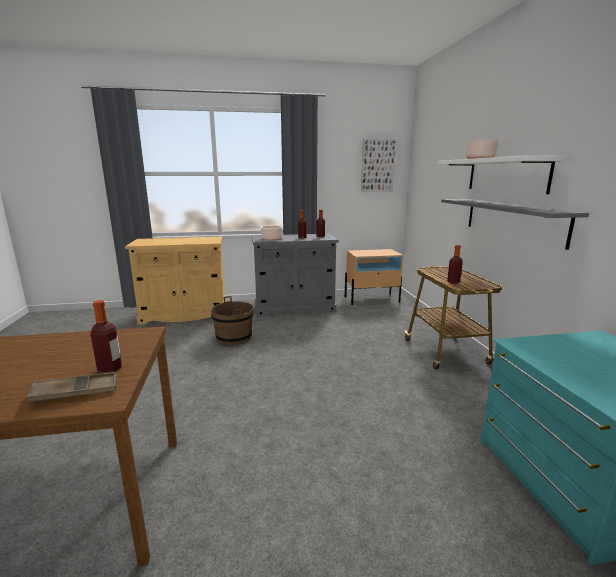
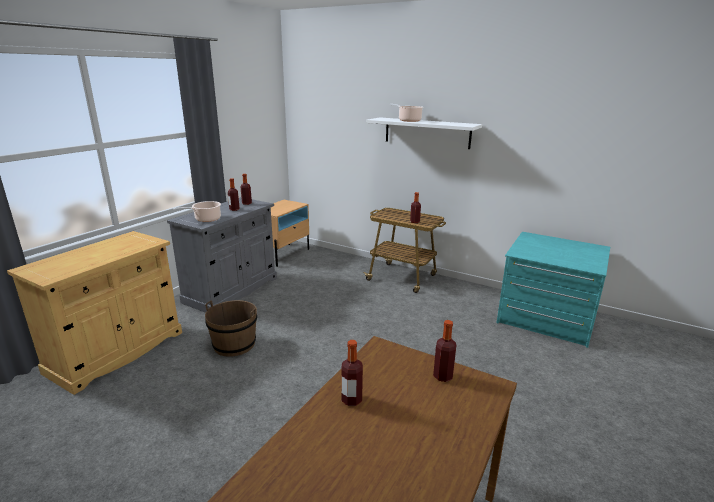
camera: 50 degrees left, 5 degrees up
brown tray [26,372,117,403] -> none
picture [361,138,397,192] -> none
grey shelf [441,199,589,250] -> none
none -> bottle [341,340,363,406]

